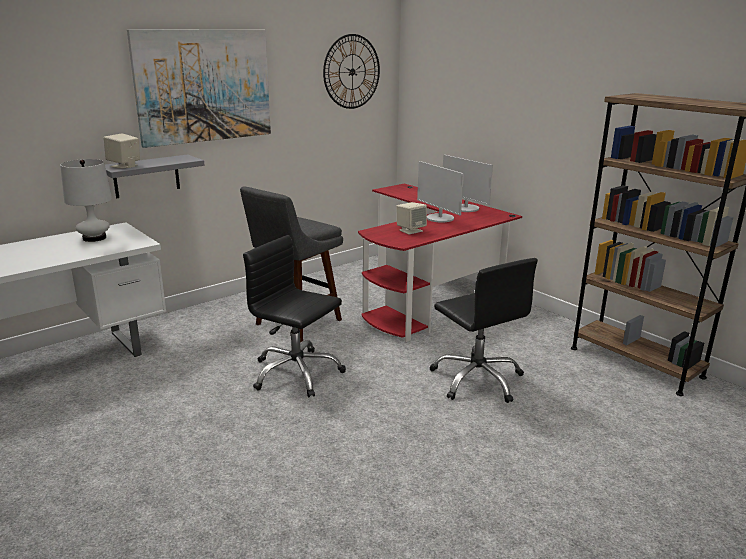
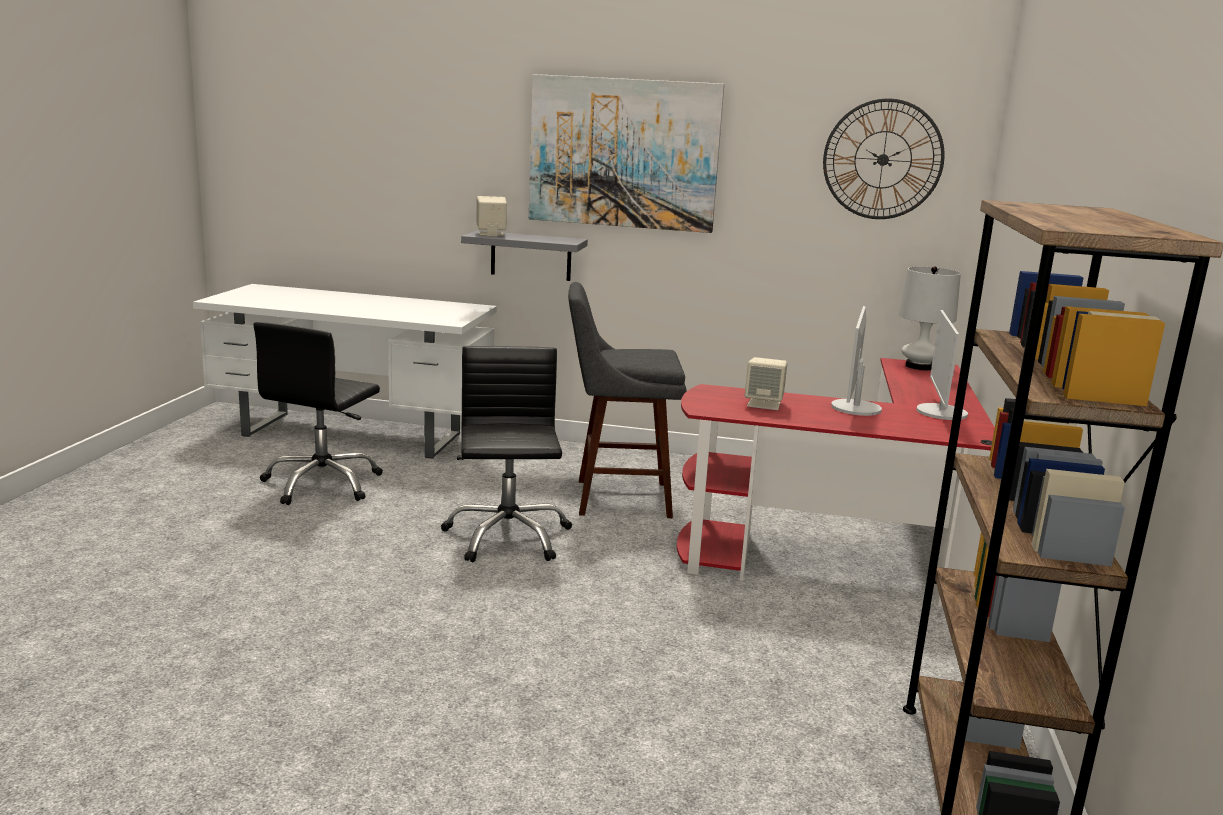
camera: 50 degrees right, 5 degrees down
white table lamp [60,159,112,242] -> white table lamp moved to [898,266,961,370]
black office chair [430,258,538,403] -> black office chair moved to [254,322,383,505]

